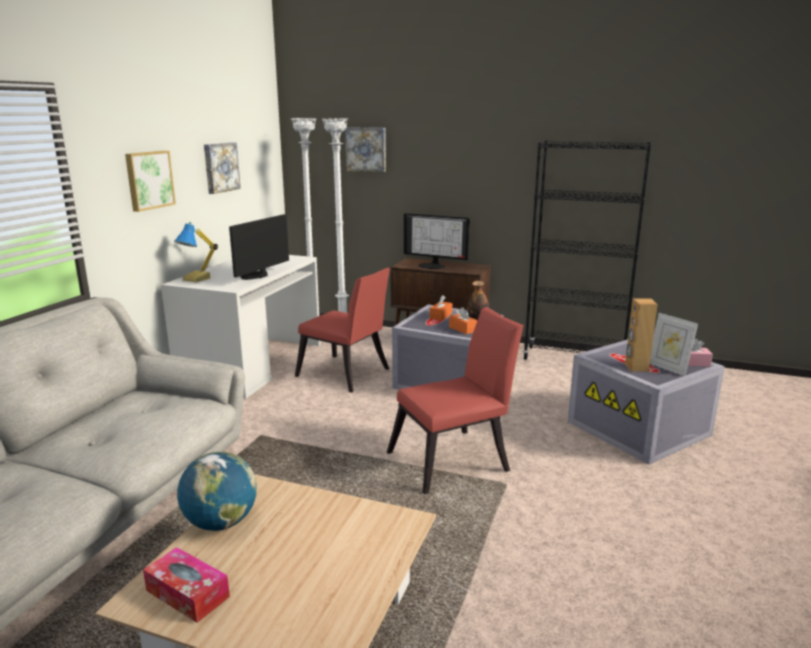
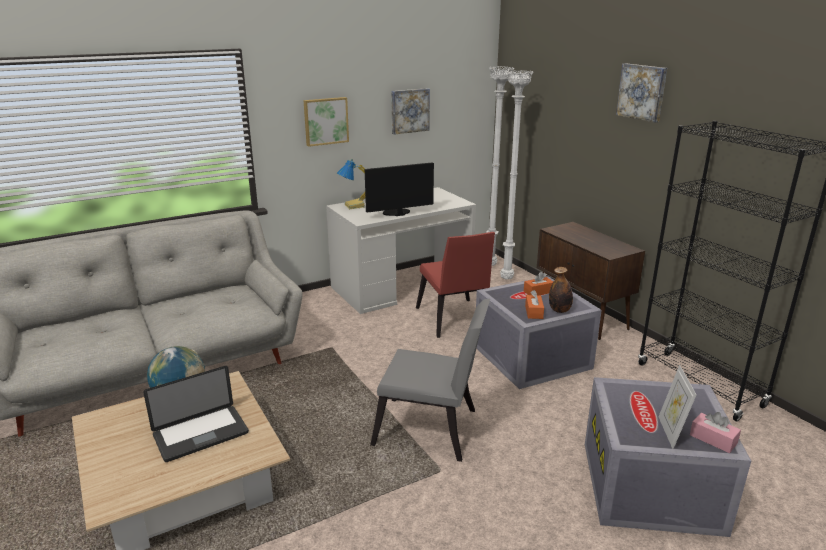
camera: 40 degrees right, 5 degrees up
tissue box [143,547,230,623] -> none
picture [345,127,386,172] -> picture moved to [616,63,667,123]
red chair [387,307,523,494] -> grey chair [370,299,490,462]
monitor [404,213,470,269] -> none
brown speaker [625,298,658,372] -> none
none -> laptop [143,366,249,462]

